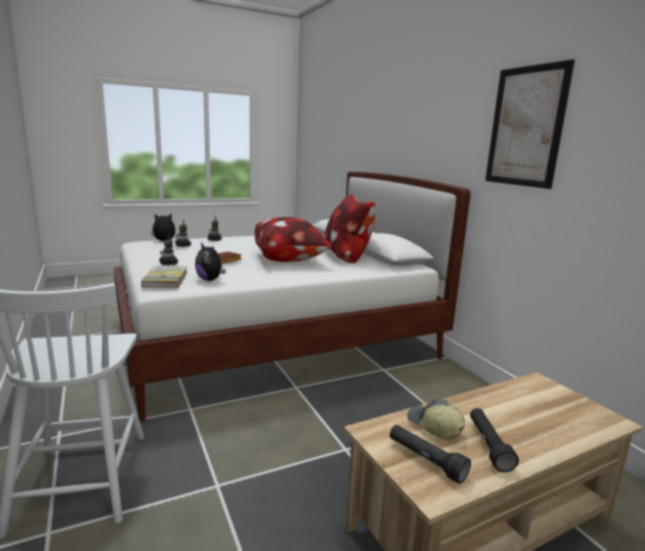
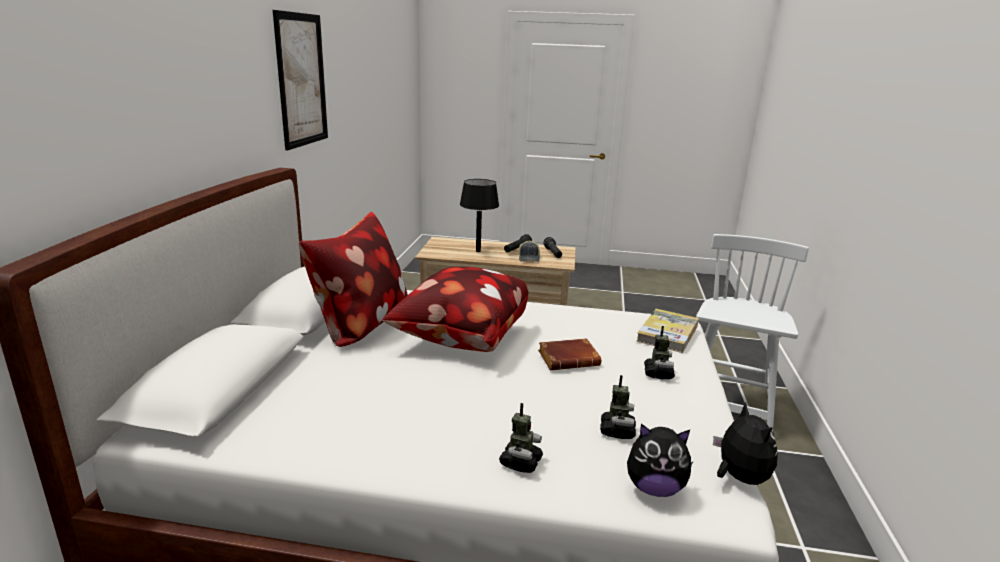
camera: 145 degrees left, 5 degrees up
plush toy [195,243,226,281] -> plush toy moved to [713,403,778,485]
none -> black table lamp [460,179,499,252]

